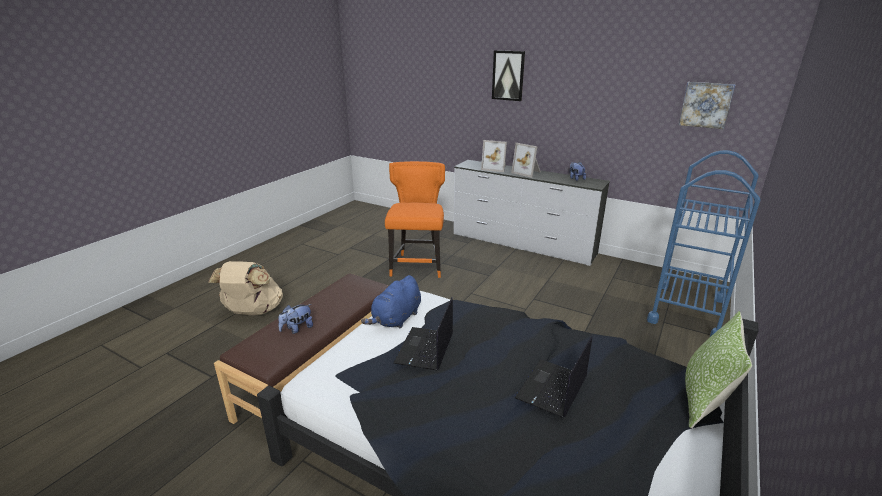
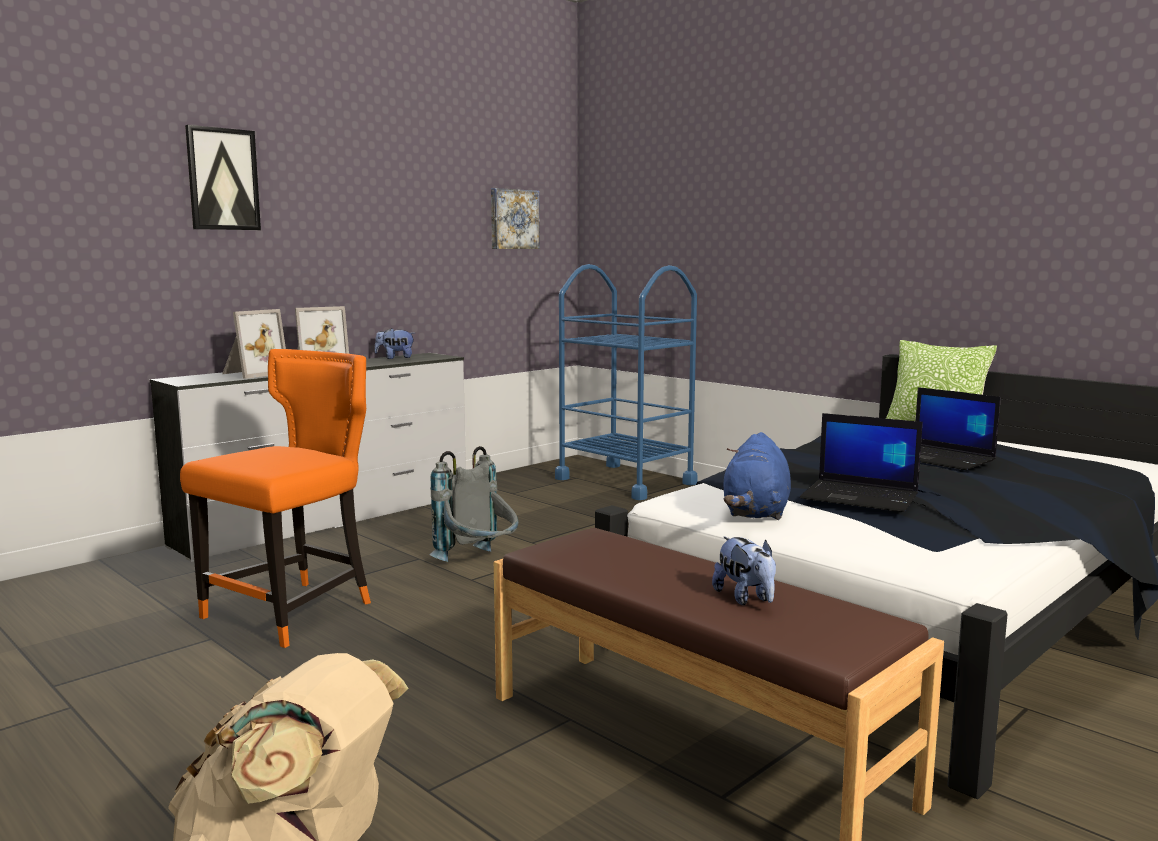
camera: 75 degrees left, 15 degrees down
blue plush toy [361,275,421,328] -> blue plush toy turned 60 degrees clockwise [724,432,791,520]
orange chair [385,161,445,278] -> orange chair turned 105 degrees clockwise [180,349,371,648]
none -> grey backpack [429,446,519,562]

